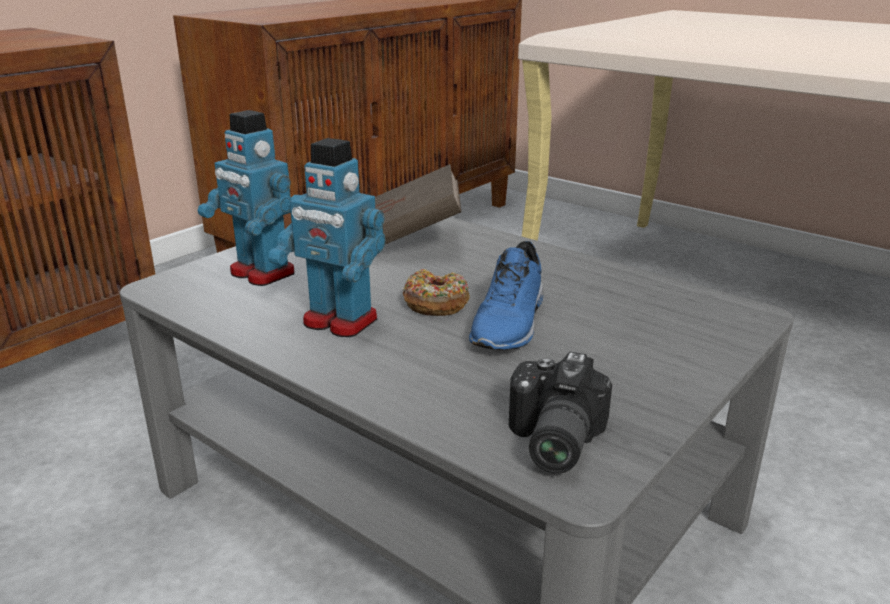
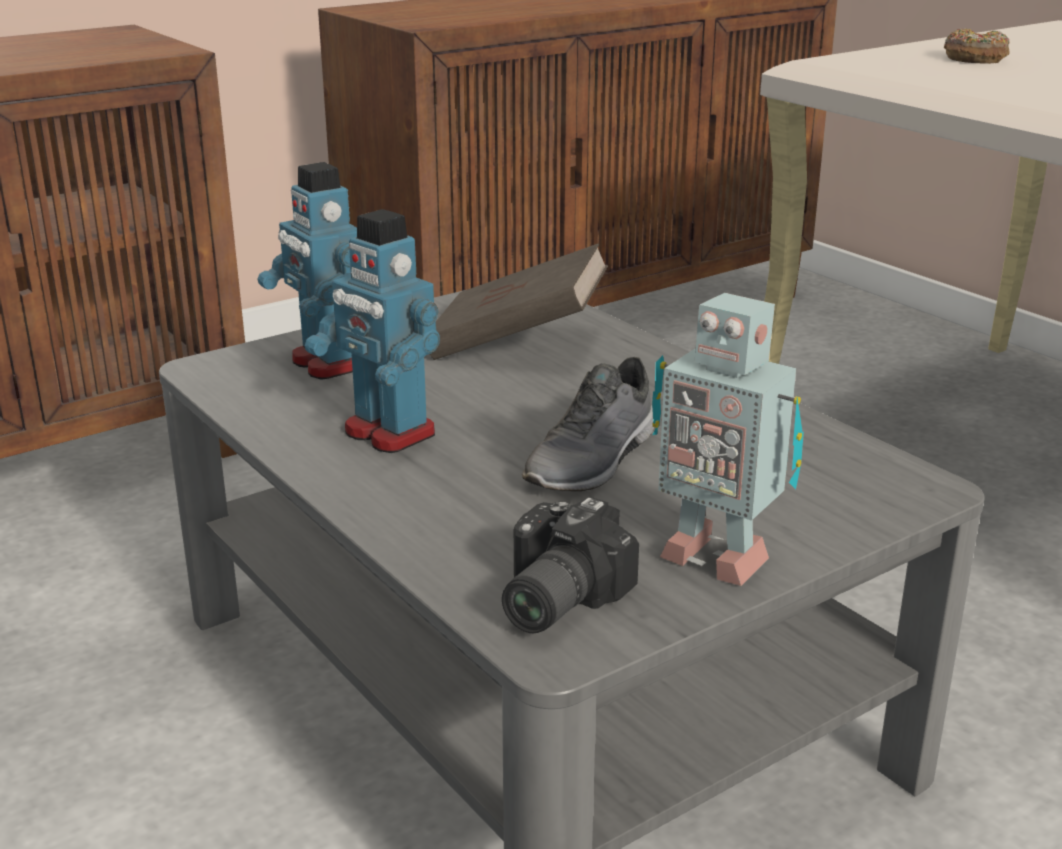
camera: 15 degrees right, 0 degrees up
donut [402,269,470,316] -> donut moved to [944,28,1010,64]
blue shoe [469,241,544,350] -> grey shoe [522,357,655,491]
none -> toy robot [652,293,804,586]

